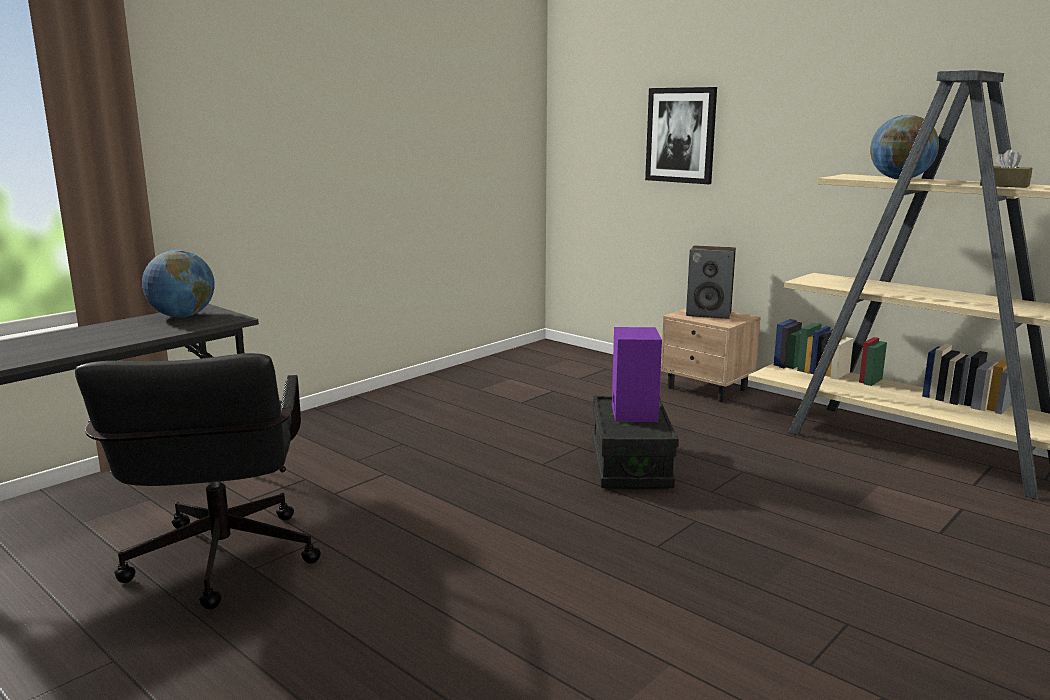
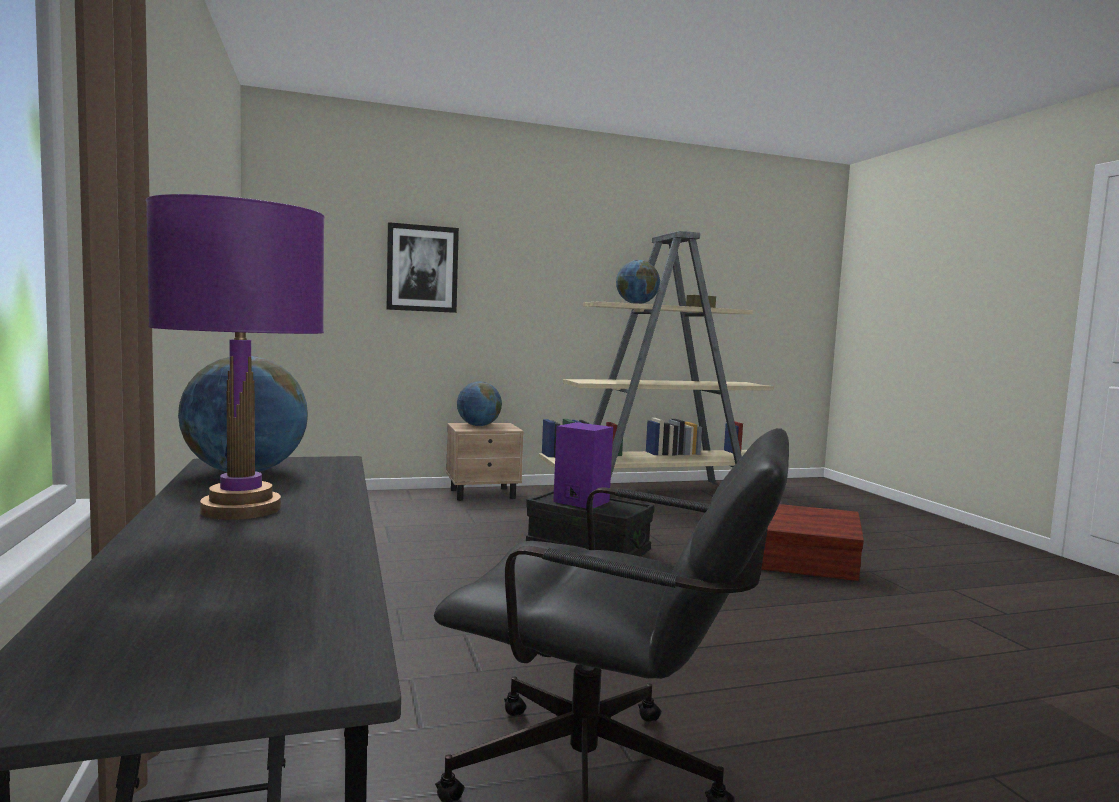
camera: 60 degrees left, 10 degrees down
speaker [686,245,736,319] -> globe [457,382,502,426]
none -> purple table lamp [146,194,325,520]
none -> brown storage box [761,504,864,581]

